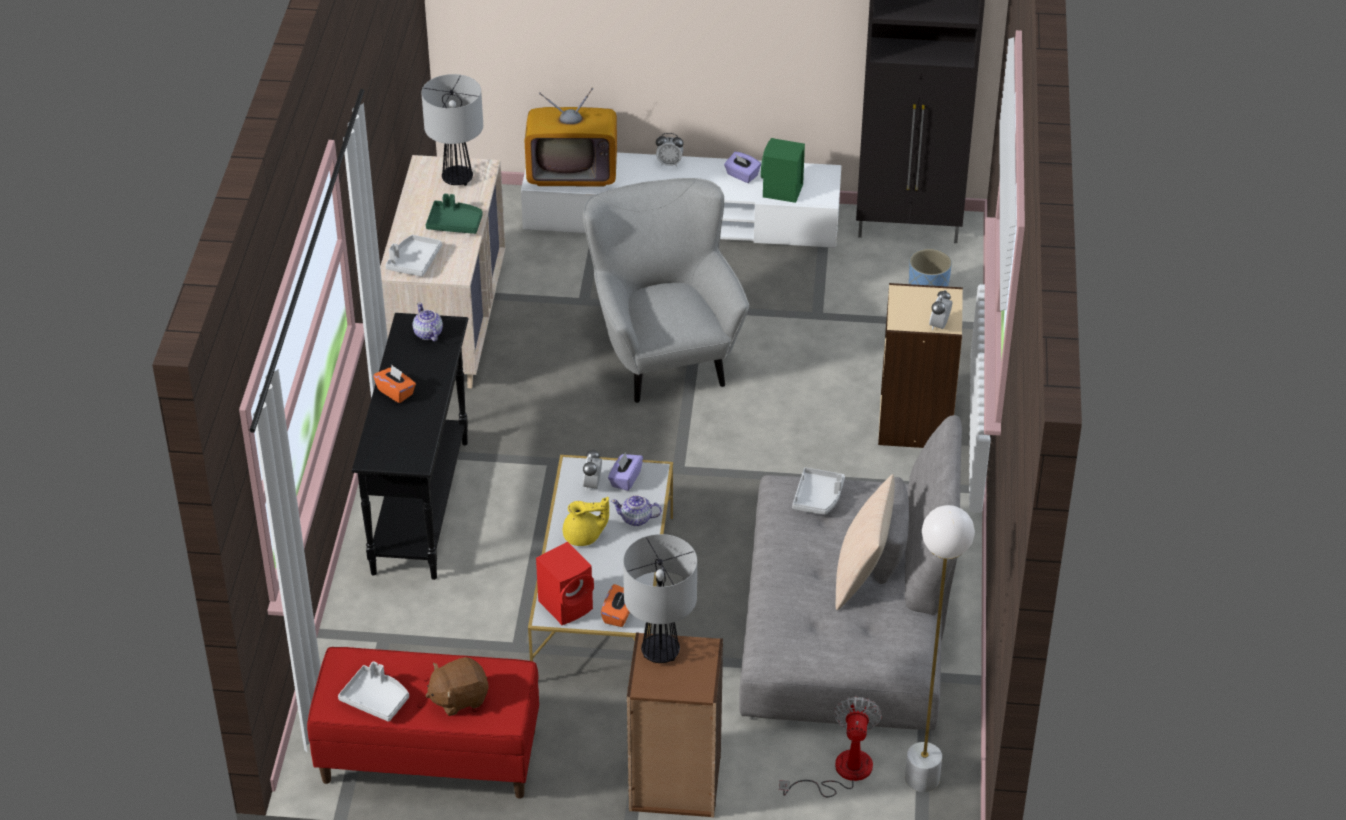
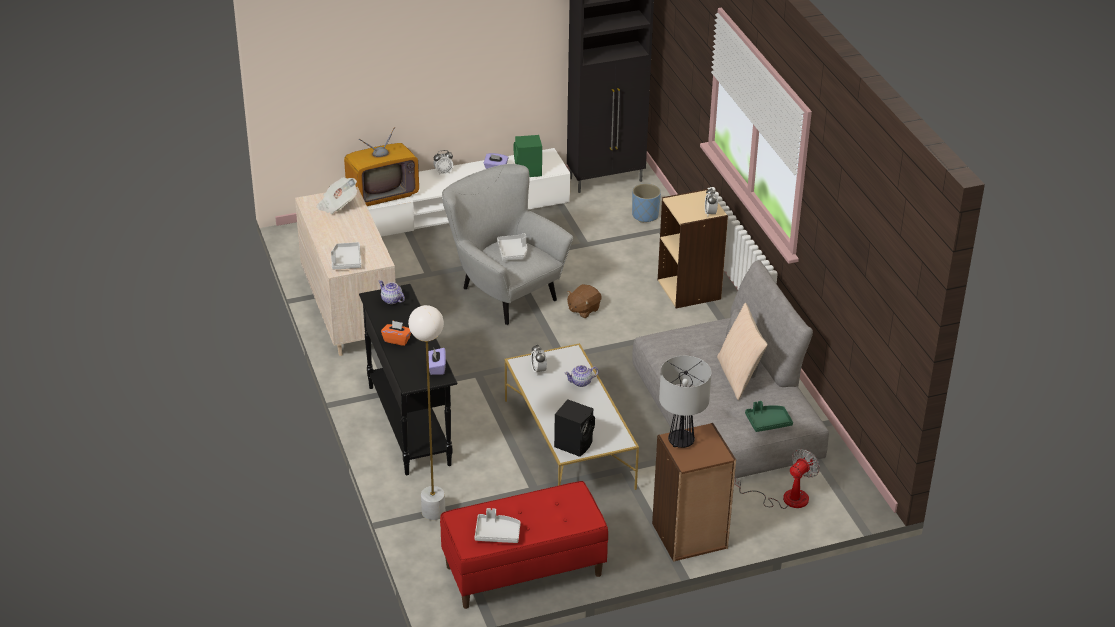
camera: 25 degrees left, 5 degrees down
table lamp [421,74,483,186] -> newspaper [316,177,357,214]
green tray [426,194,483,234] -> green tray moved to [745,401,793,432]
brown plush toy [426,657,489,716] -> brown plush toy moved to [567,284,602,318]
red speaker [536,542,594,625] -> black speaker [554,399,595,457]
yellow teapot [563,497,609,546] -> none
orange tissue box [601,584,630,627] -> none
purple tissue box [608,452,643,491] -> purple tissue box moved to [428,348,446,375]
fan [779,696,882,797] -> fan turned 60 degrees clockwise [735,449,820,509]
grey tray [792,467,845,515] -> grey tray moved to [497,233,527,261]
white floor lamp [905,505,975,792] -> white floor lamp moved to [408,305,445,520]

